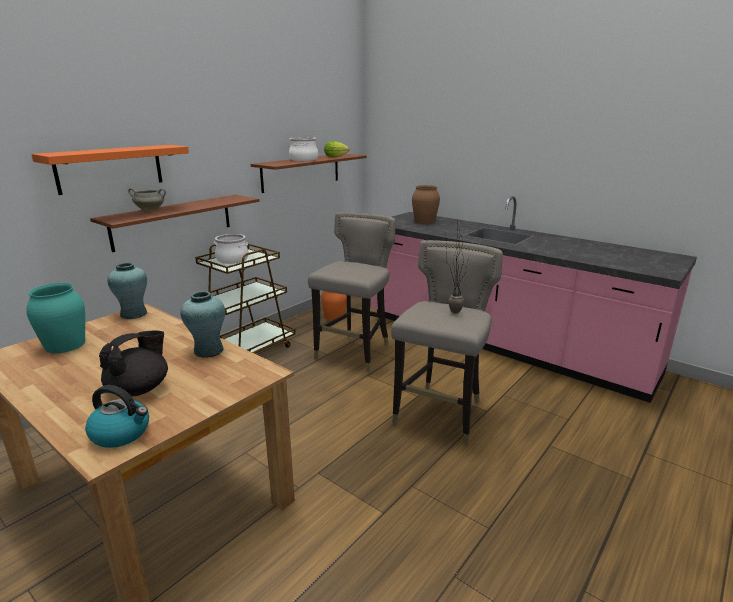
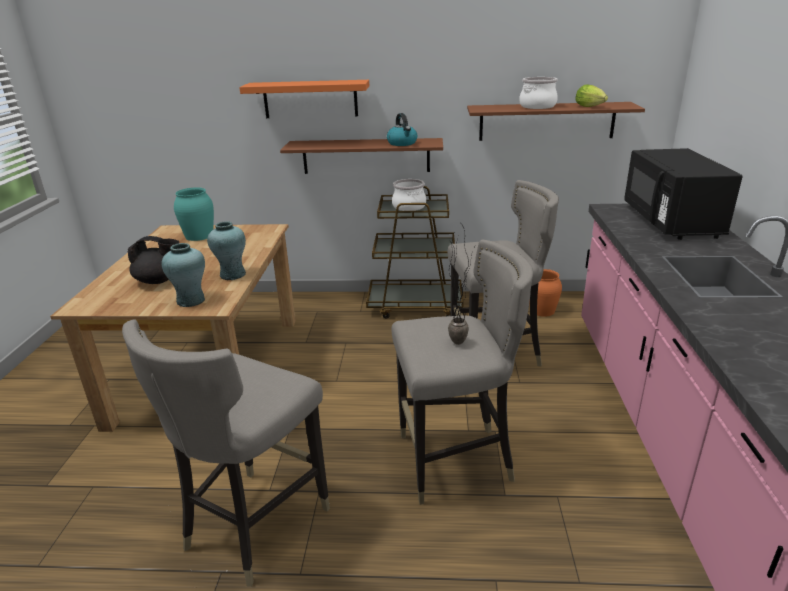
camera: 55 degrees right, 5 degrees up
kettle [85,385,149,448] -> kettle moved to [387,113,417,146]
turquoise vase [107,262,147,319] -> turquoise vase moved to [162,243,205,307]
white cooking pot [128,188,166,211] -> none
brown vase [412,185,440,224] -> black microwave [624,148,743,240]
none -> grey stool [122,319,330,587]

